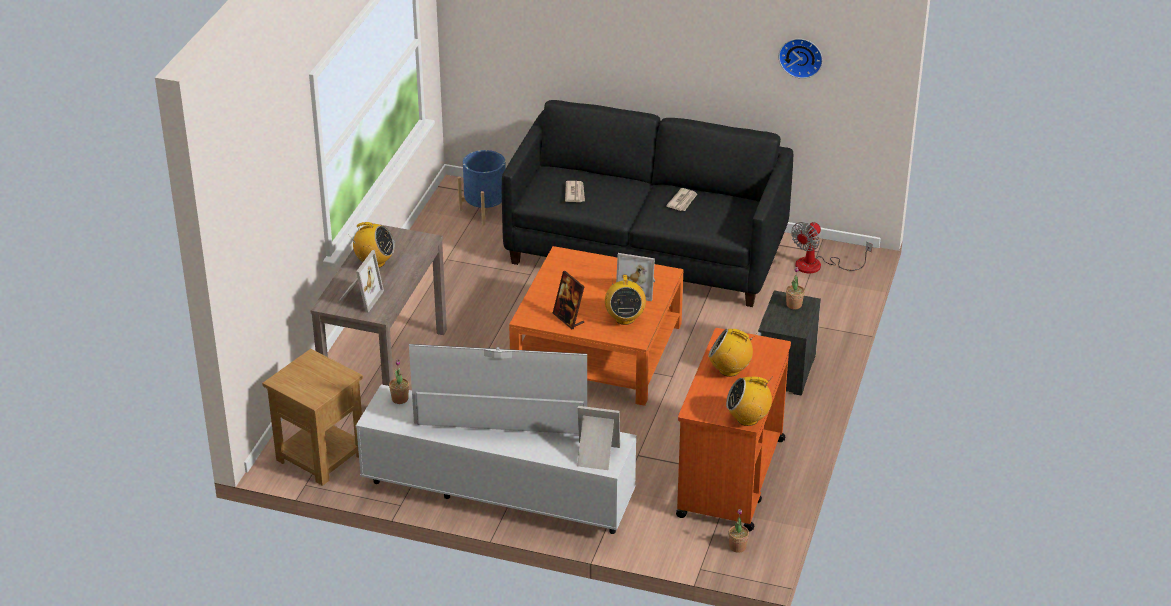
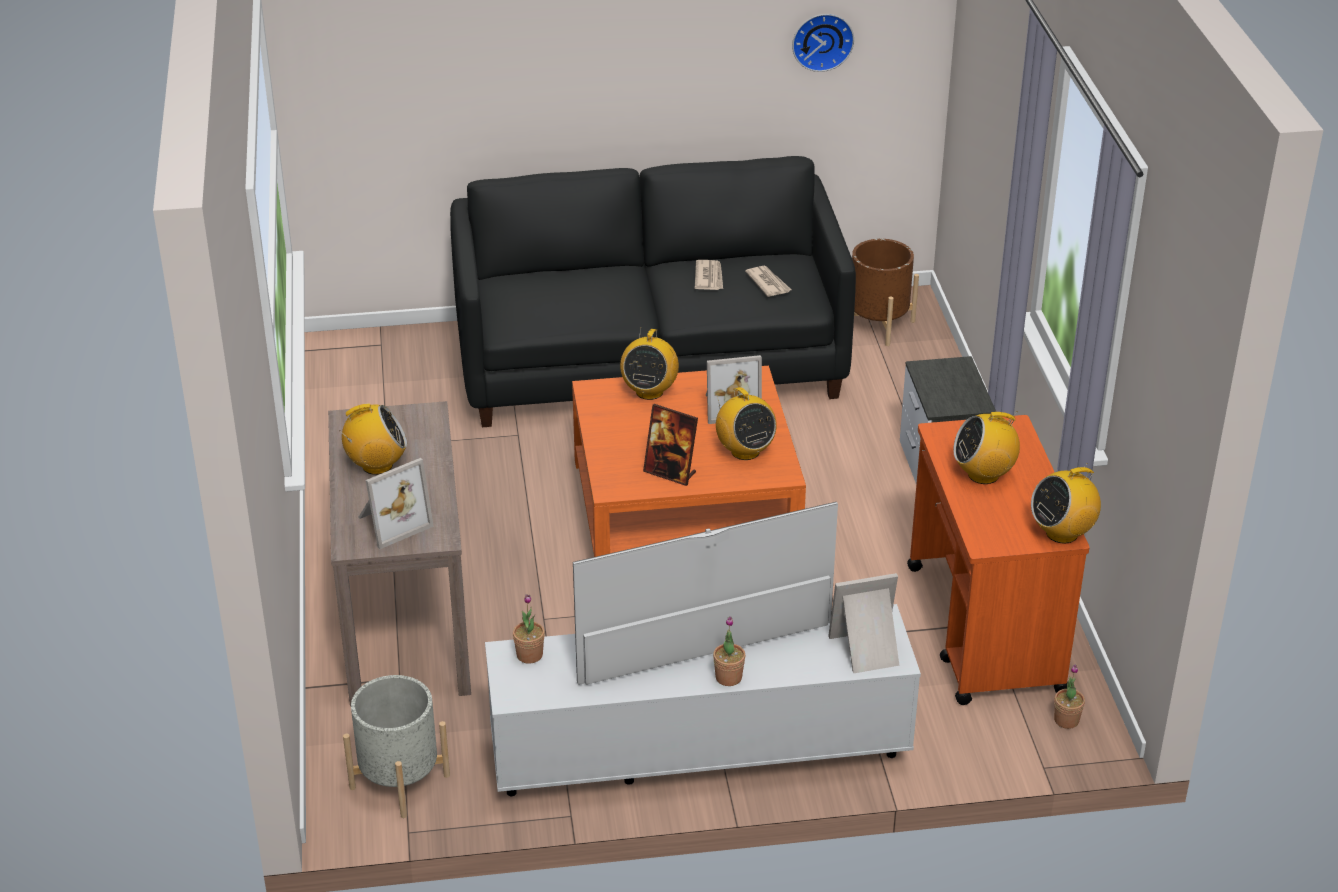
camera: 25 degrees left, 0 degrees up
brown side table [262,349,363,486] -> grey planter [343,675,450,818]
picture frame [338,250,384,313] -> picture frame turned 60 degrees clockwise [358,458,434,549]
blue planter [458,150,506,226] -> none
newspaper [565,181,585,202] -> newspaper moved to [745,266,791,297]
potted plant [786,267,805,309] -> potted plant moved to [713,616,745,686]
fan [791,222,872,273] -> brown planter [852,239,919,346]
none -> radio [620,329,679,400]

